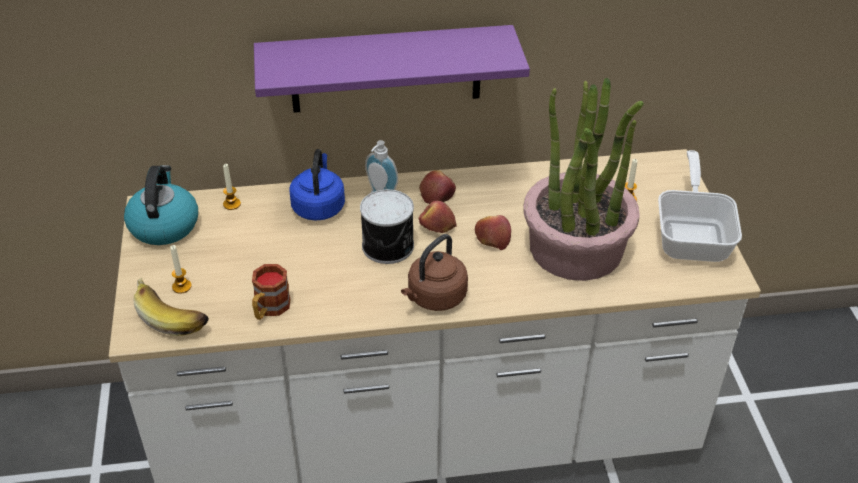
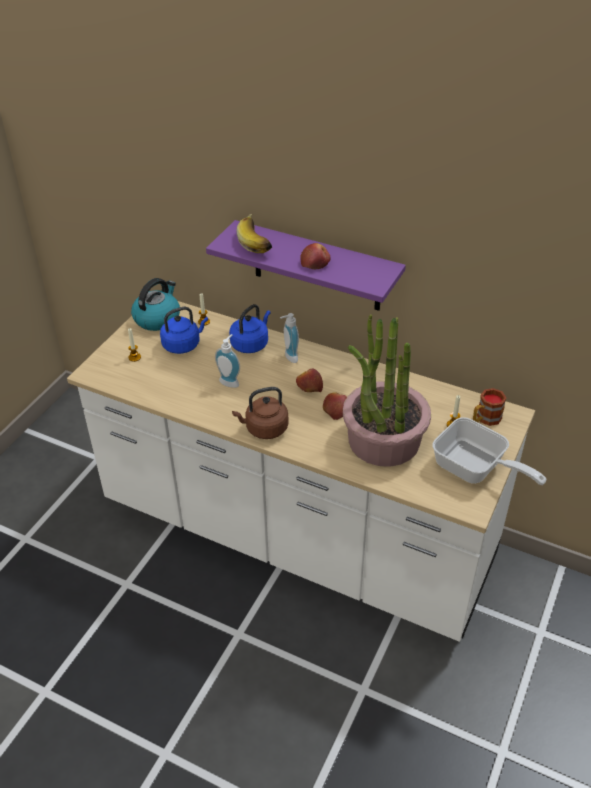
camera: 35 degrees right, 0 degrees up
banana [134,277,209,336] -> banana moved to [237,214,272,253]
mug [252,264,290,320] -> mug moved to [473,388,507,426]
can [360,189,414,264] -> none
apple [419,170,456,204] -> apple moved to [301,243,331,269]
frying pan [658,150,742,262] -> frying pan turned 90 degrees clockwise [433,417,546,485]
none -> blue kettle [160,307,208,354]
none -> soap dispenser [215,334,240,388]

